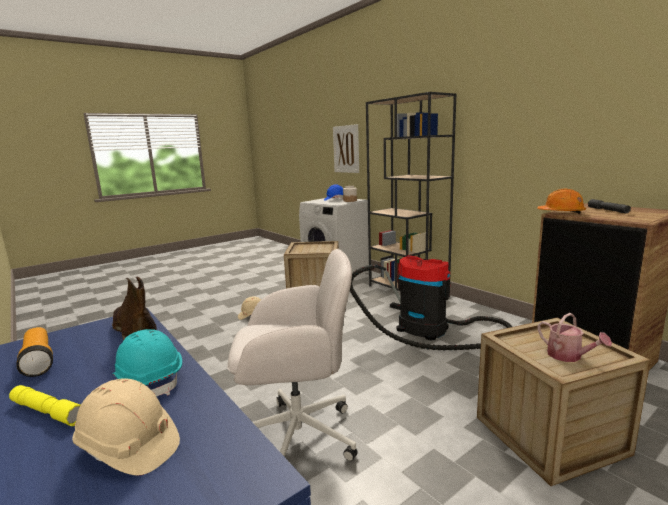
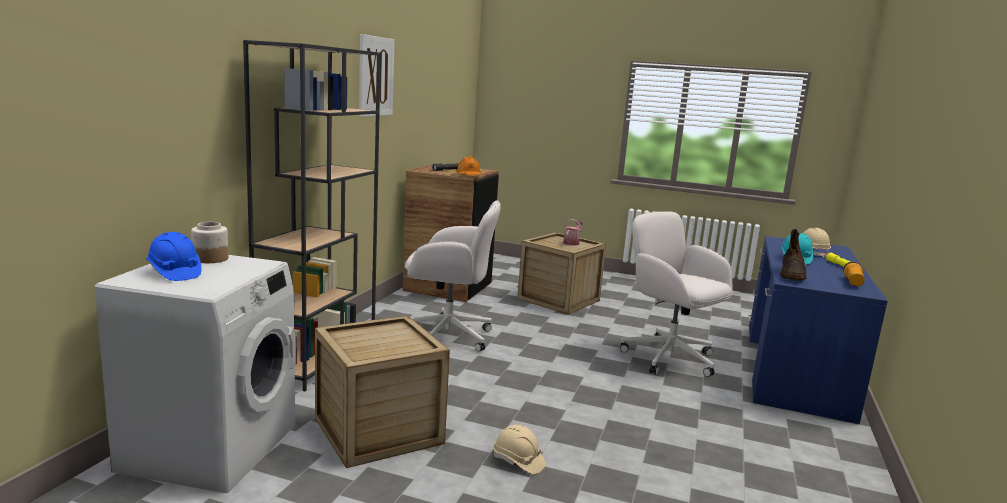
camera: 125 degrees left, 0 degrees up
picture [333,124,359,173] -> picture moved to [359,34,395,117]
vacuum cleaner [350,255,512,350] -> white office chair [404,200,501,352]

